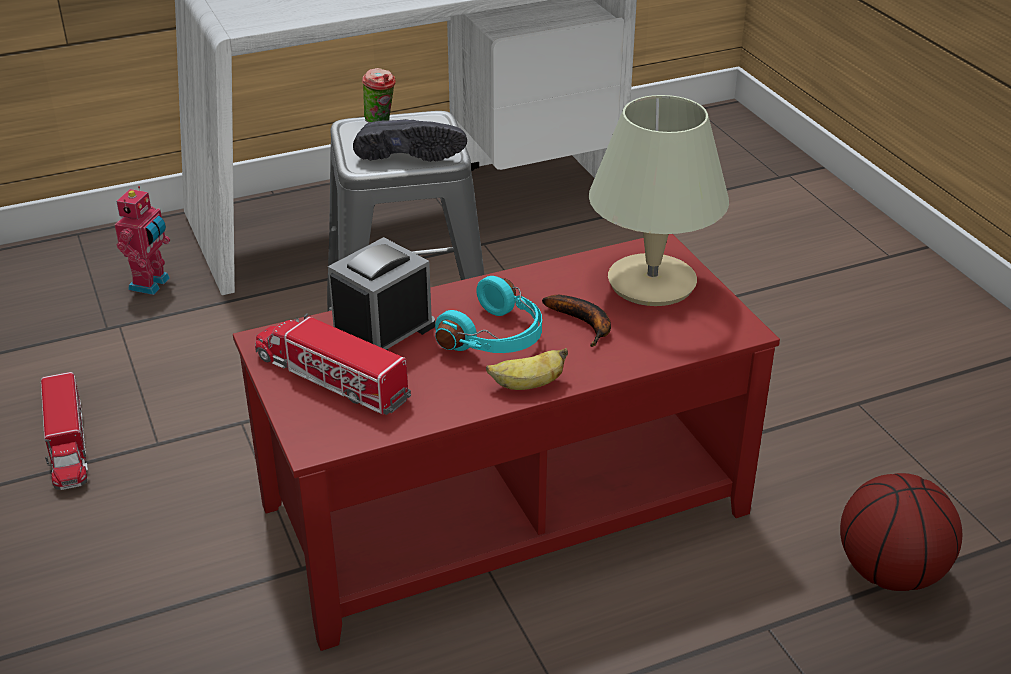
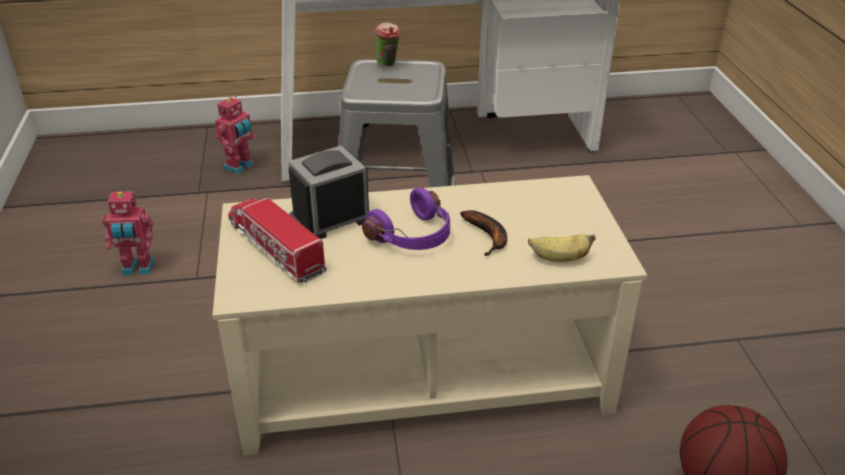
camera: 15 degrees right, 0 degrees up
toy truck [41,372,88,490] -> toy robot [102,191,155,275]
red coffee table [233,234,780,651] -> beige coffee table [213,175,647,456]
black shoe [353,119,467,162] -> none
turquoise headphones [435,276,542,353] -> purple headphones [362,187,450,250]
banana [486,348,568,390] -> banana moved to [528,234,595,262]
beige table lamp [589,95,729,306] -> none

